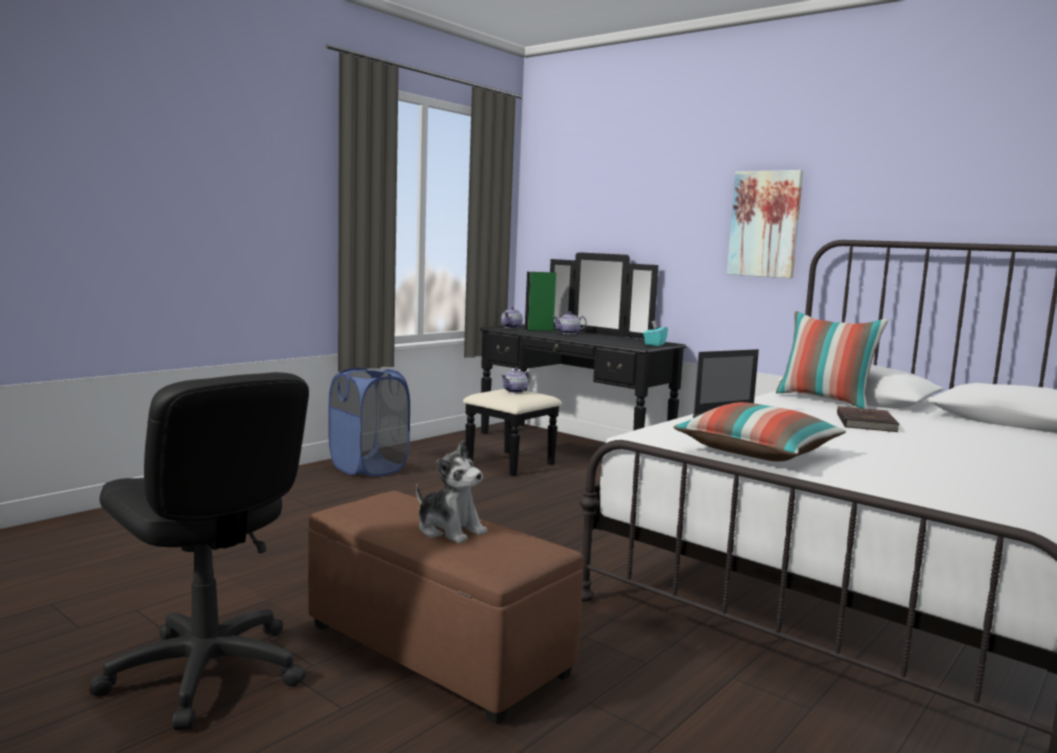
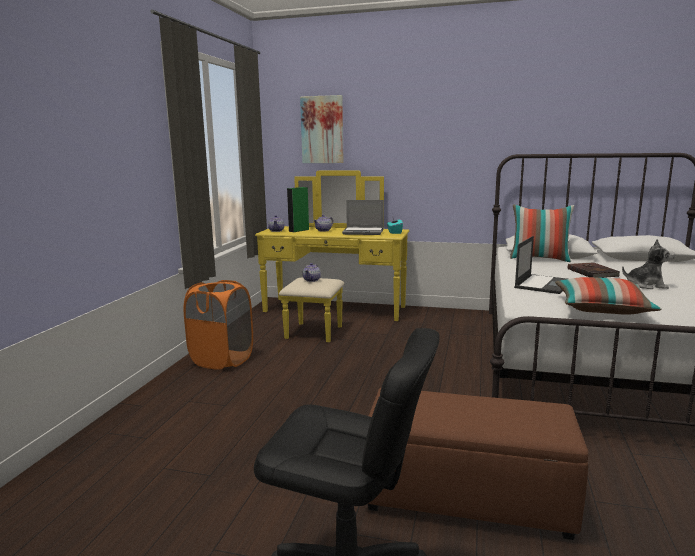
camera: 25 degrees left, 5 degrees up
blue laundry basket [329,368,410,477] -> orange laundry basket [184,280,253,370]
plush toy [416,441,487,543] -> plush toy moved to [622,239,675,289]
black dresser [463,252,687,476] -> yellow dresser [255,170,410,342]
picture [727,170,803,278] -> picture moved to [300,95,344,163]
none -> laptop [342,200,384,235]

